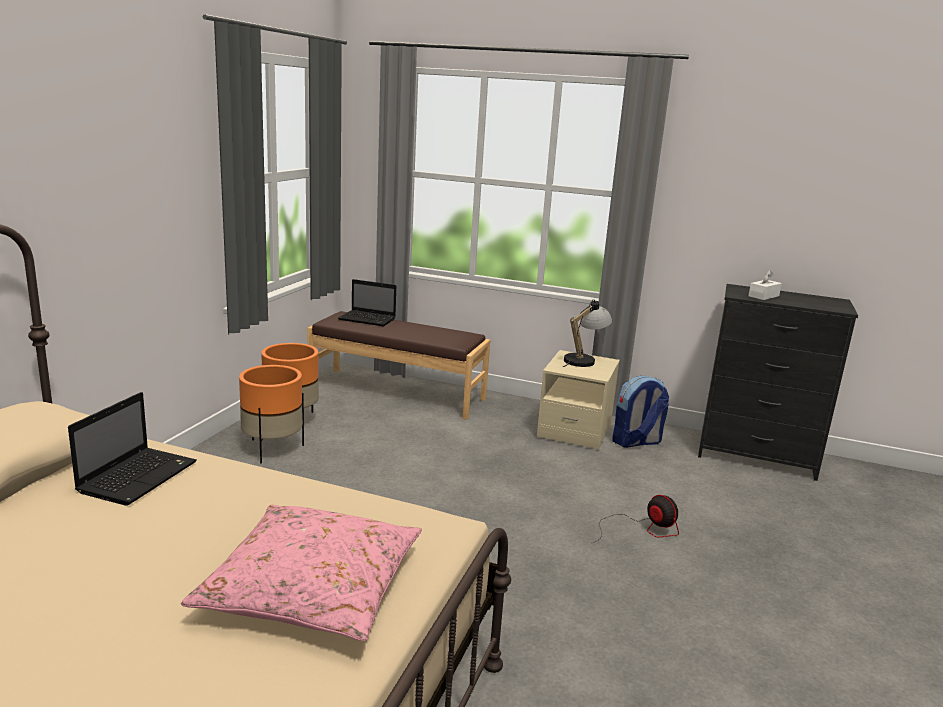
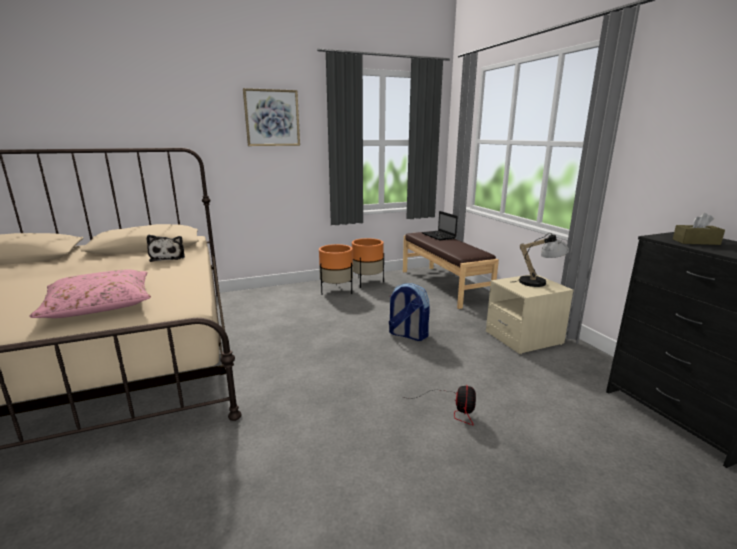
camera: 50 degrees right, 0 degrees up
laptop [68,392,197,506] -> plush toy [147,235,185,262]
backpack [612,375,669,448] -> backpack moved to [389,283,430,341]
white tissue box [748,270,782,300] -> brown tissue box [673,213,725,245]
none -> picture [243,88,300,146]

